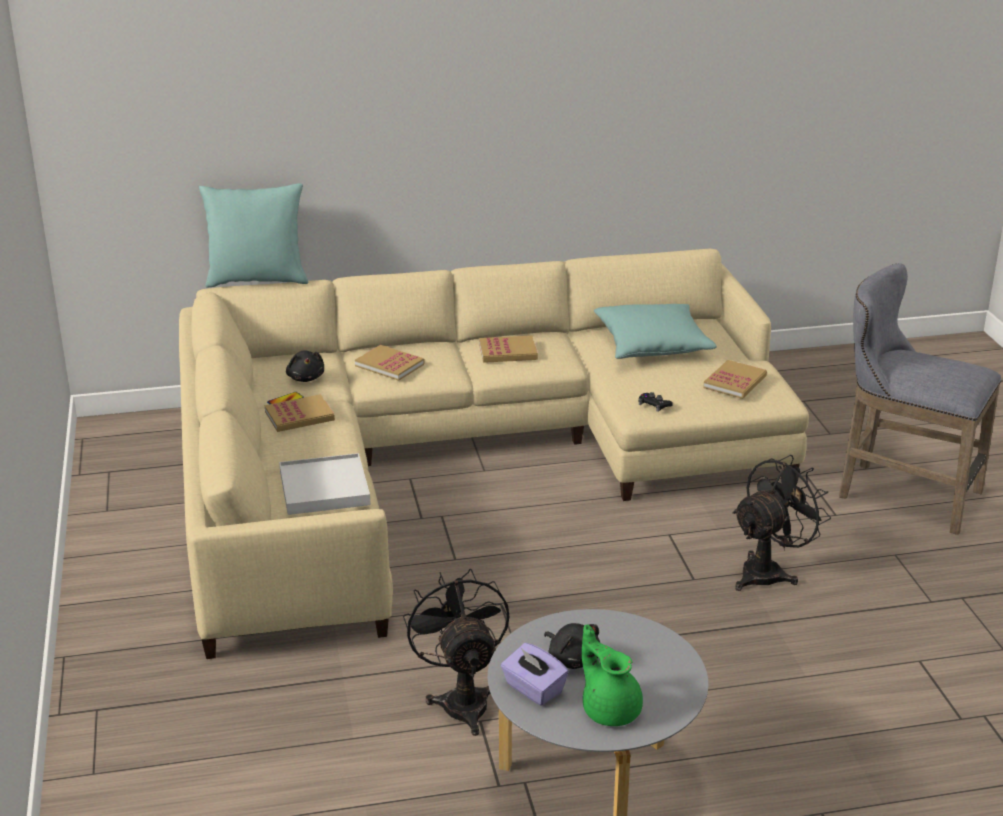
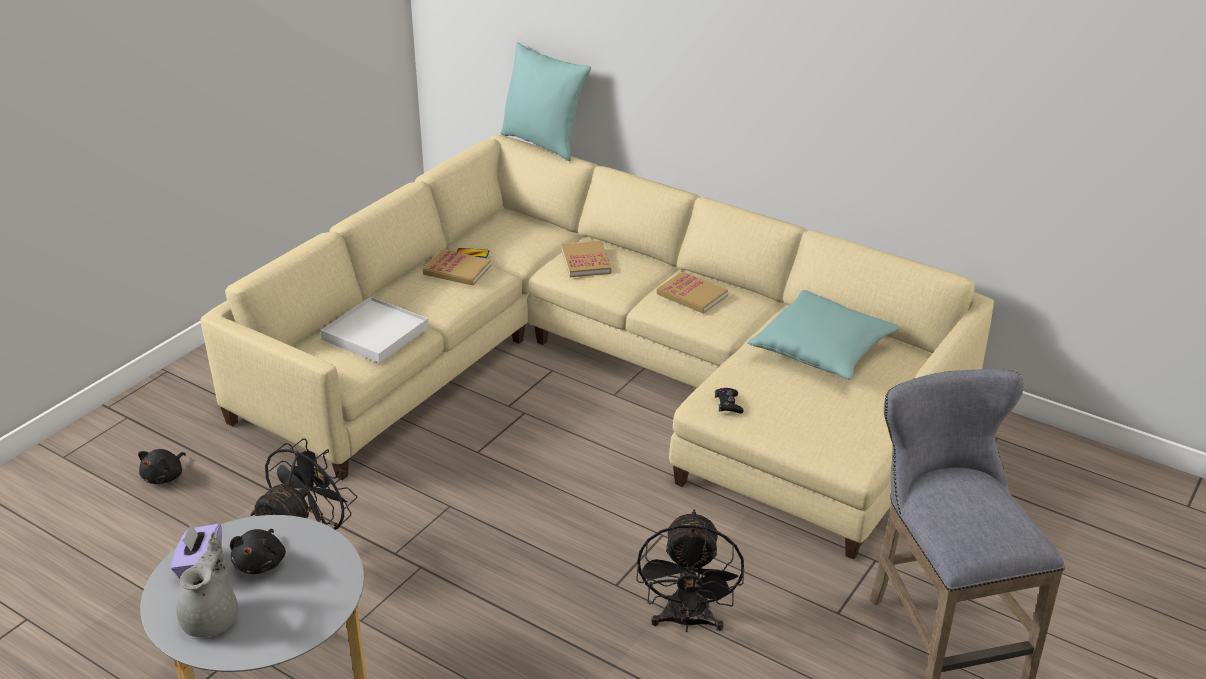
camera: 45 degrees right, 5 degrees up
black plush toy [286,350,324,382] -> black plush toy moved to [138,449,186,484]
green teapot [582,624,643,726] -> grey teapot [176,531,238,637]
book [703,360,767,399] -> none
black fan [733,455,831,591] -> black fan turned 90 degrees clockwise [636,510,744,632]

